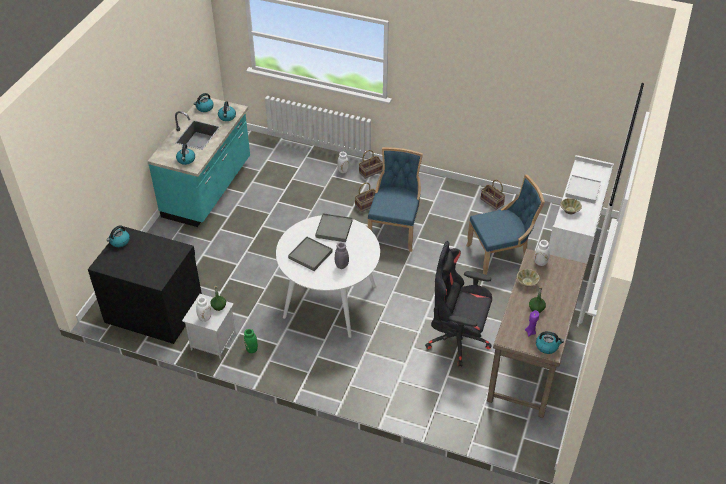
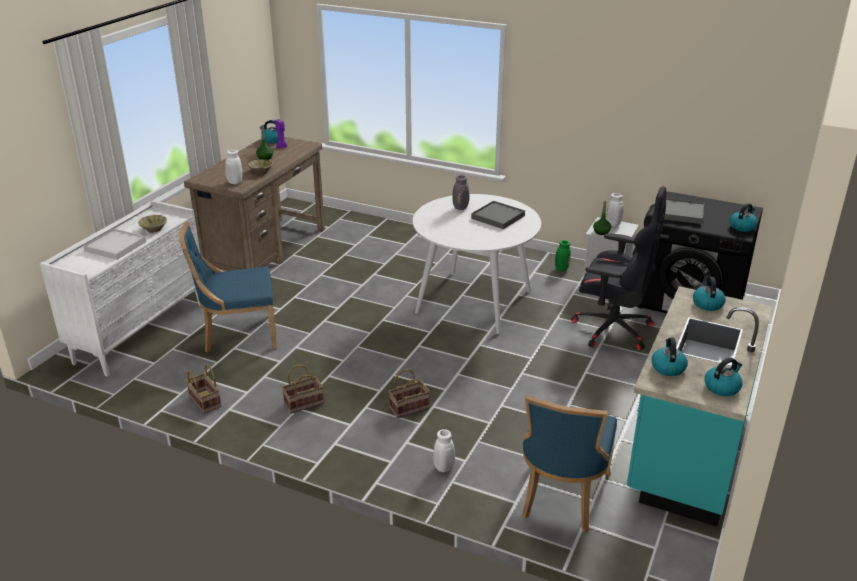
camera: 175 degrees left, 15 degrees down
grey tray [315,213,352,242] -> grey tray moved to [664,198,704,224]
basket [359,150,383,179] -> basket moved to [282,365,324,414]
blue chair [368,147,423,252] -> blue chair moved to [522,395,617,533]
black office chair [425,241,492,366] -> black office chair moved to [571,186,666,350]

